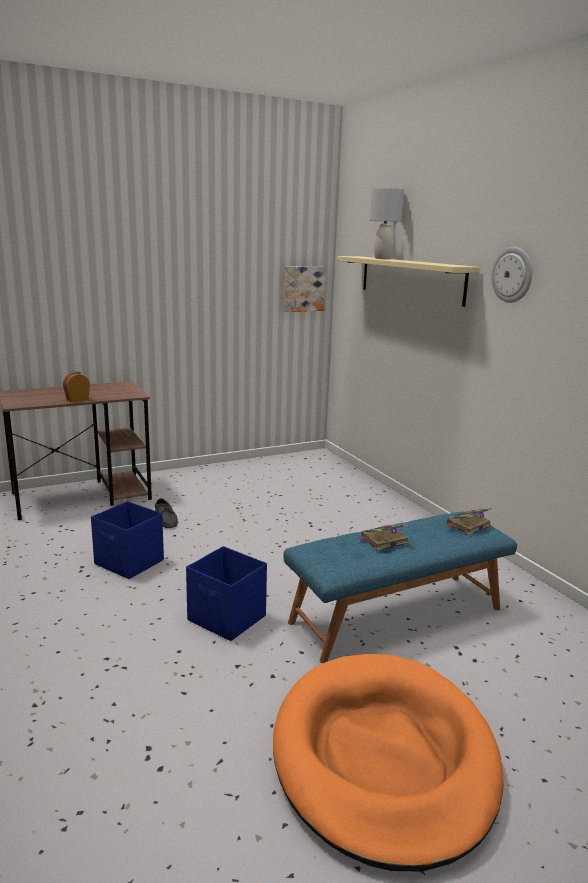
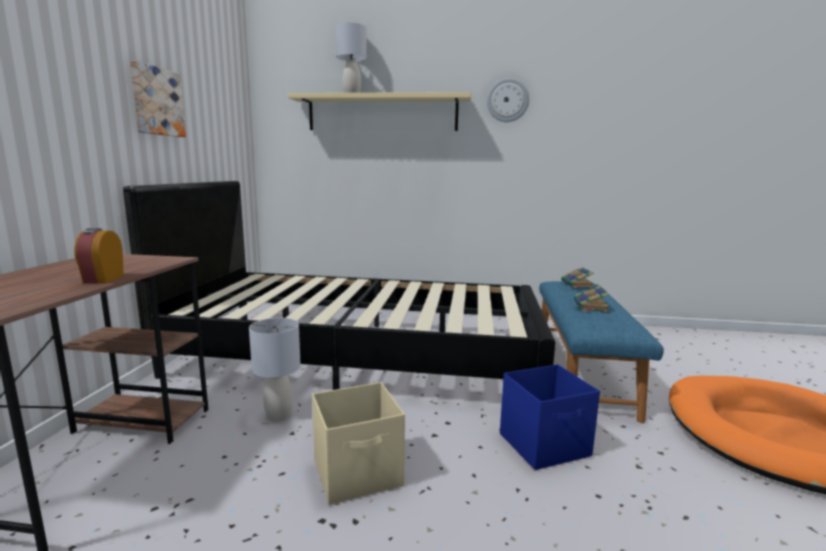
camera: 55 degrees left, 5 degrees down
blue storage box [91,501,164,579] -> beige storage box [312,382,405,505]
grey shoe [155,498,178,528] -> grey table lamp [249,318,301,421]
picture [284,267,326,312] -> picture moved to [130,60,186,137]
none -> black bed [123,181,555,390]

